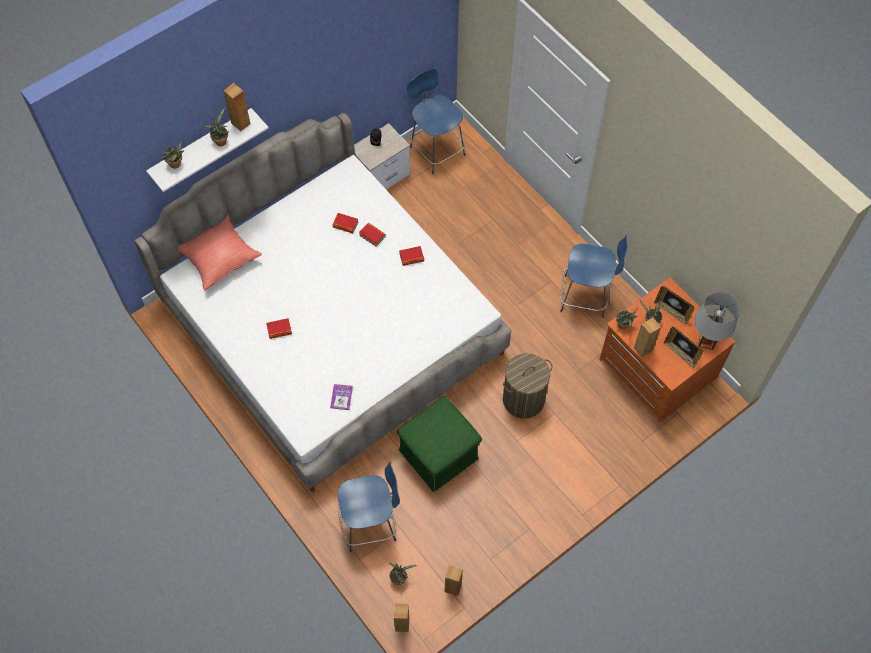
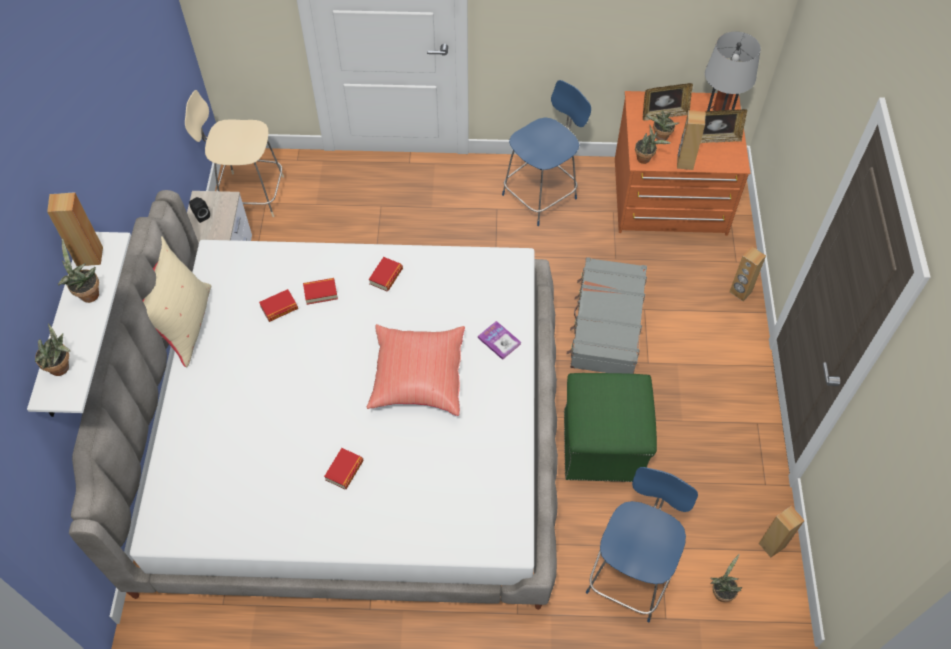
camera: 50 degrees left, 5 degrees down
red pillow [178,215,262,290] -> red pillow moved to [367,324,465,416]
book [330,384,353,410] -> book moved to [478,321,521,360]
brown speaker [394,603,409,632] -> brown speaker moved to [729,247,766,301]
blue chair [407,69,465,174] -> beige chair [185,90,284,217]
laundry basket [503,353,552,419] -> grey suitcase [566,257,647,374]
none -> beige pillow [142,236,212,367]

